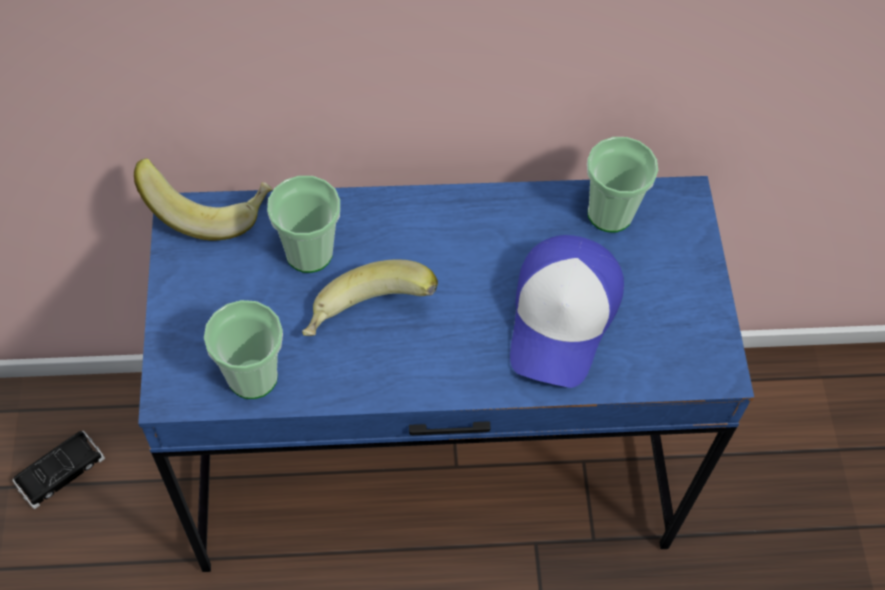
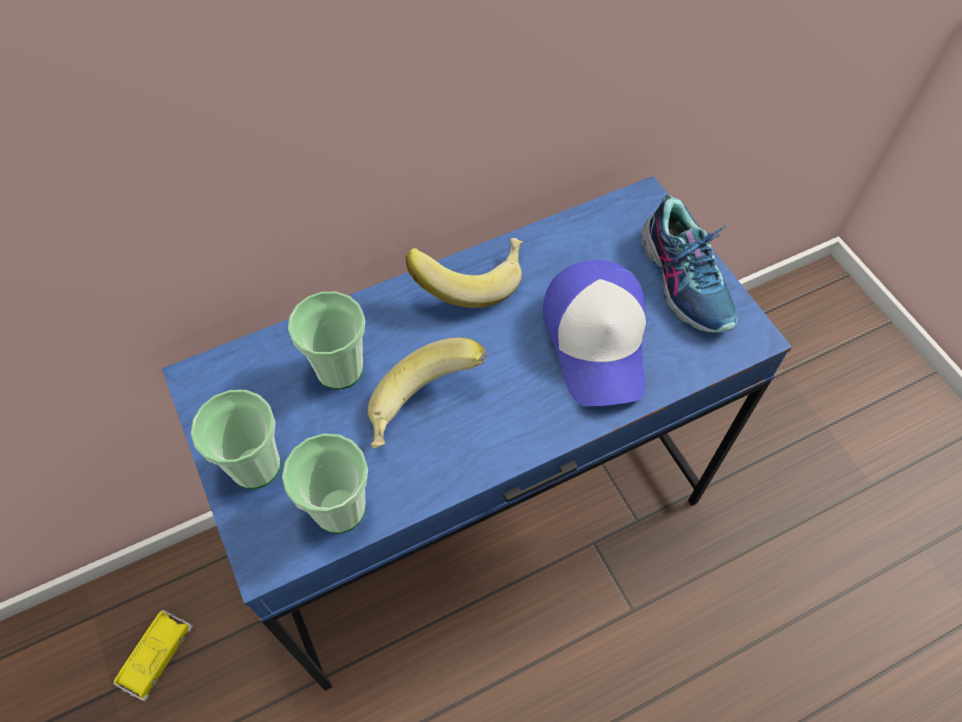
camera: 20 degrees left, 0 degrees up
black toy car [12,431,105,509] -> yellow toy car [113,610,193,701]
banana [134,158,273,241] -> banana moved to [406,238,523,308]
cup [587,137,658,232] -> cup moved to [191,390,281,489]
none -> shoe [642,195,737,333]

